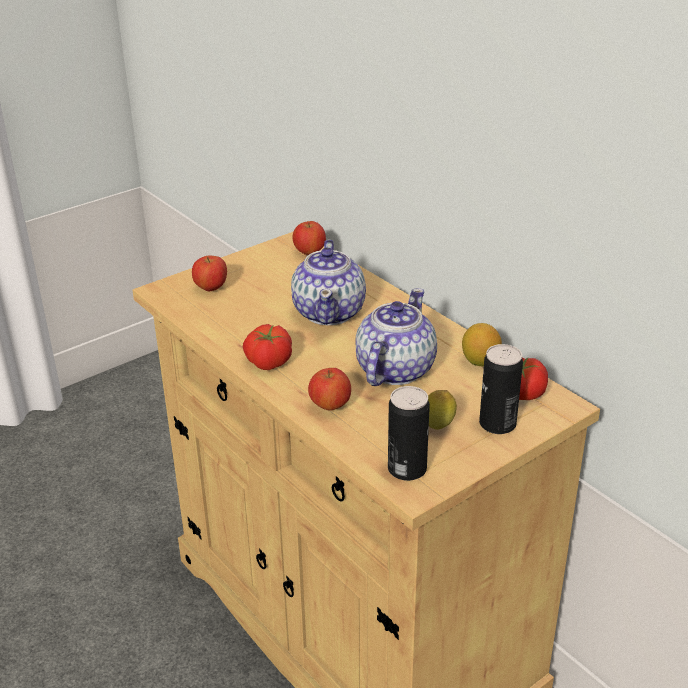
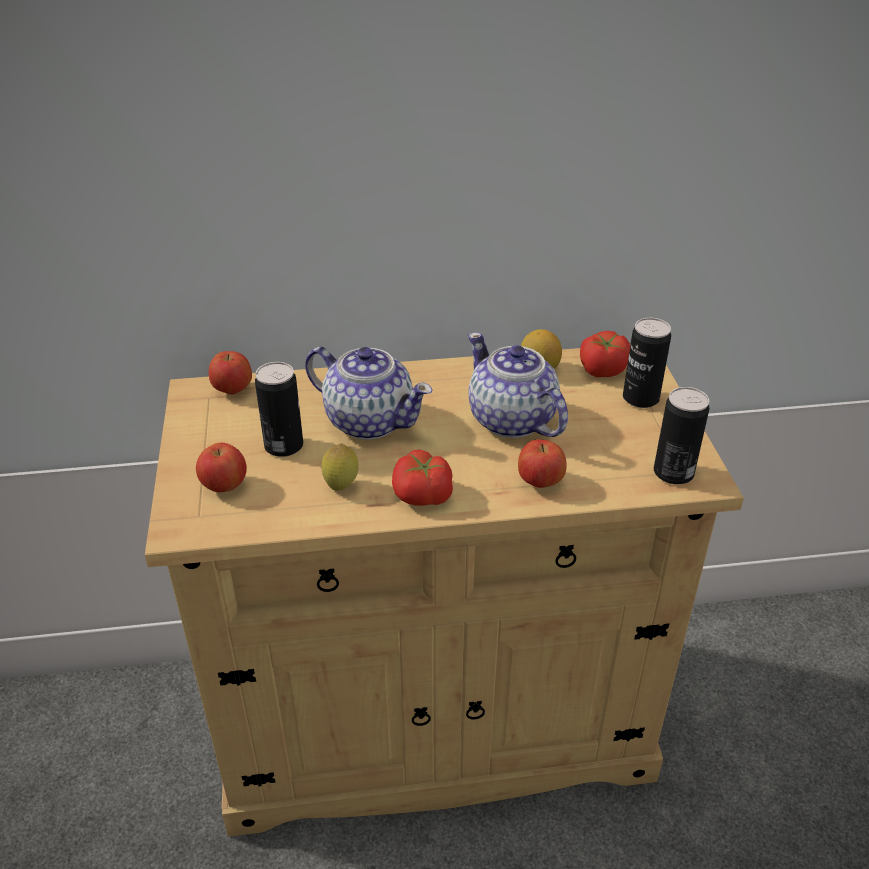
camera: 60 degrees left, 5 degrees up
lemon [428,390,457,430] -> lemon moved to [321,444,359,491]
none -> can [255,362,303,457]

